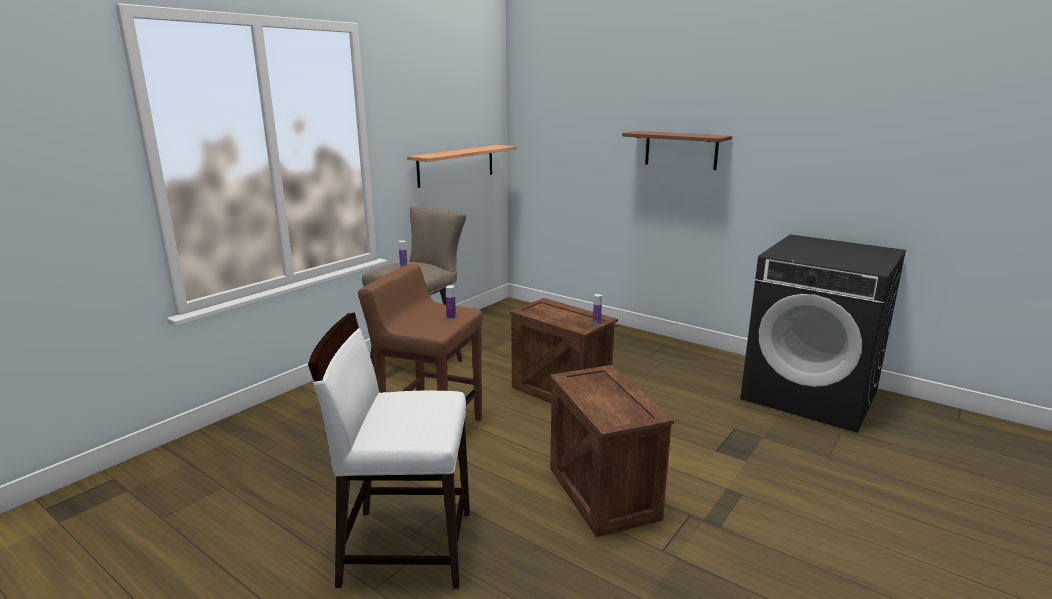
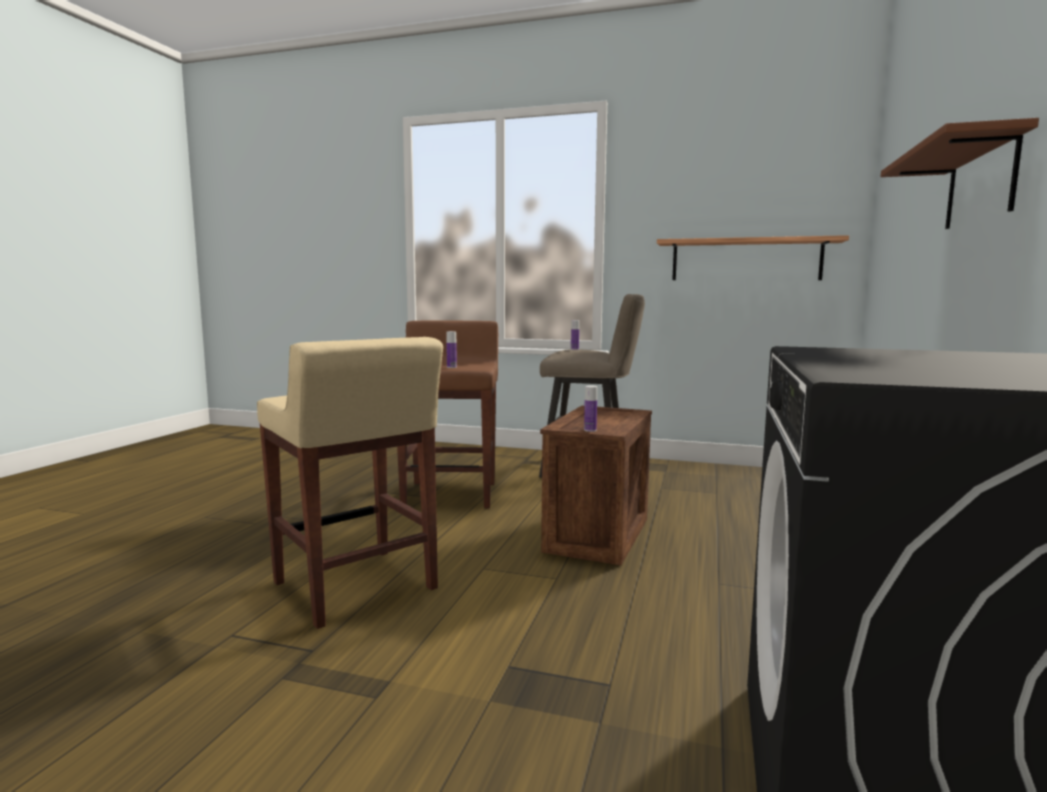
camera: 70 degrees right, 10 degrees down
white chair [308,313,470,589] -> none
crate [550,365,674,537] -> beige stool [257,337,443,629]

